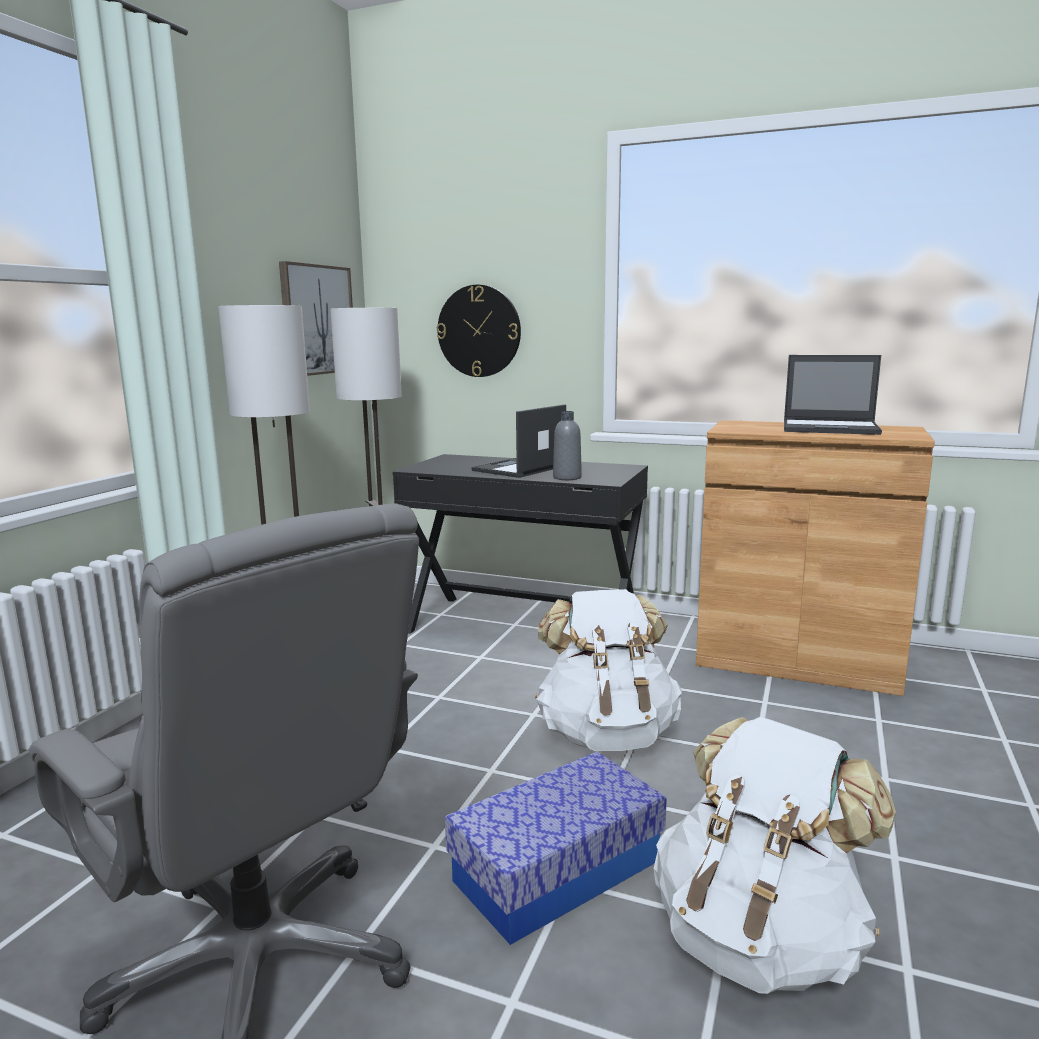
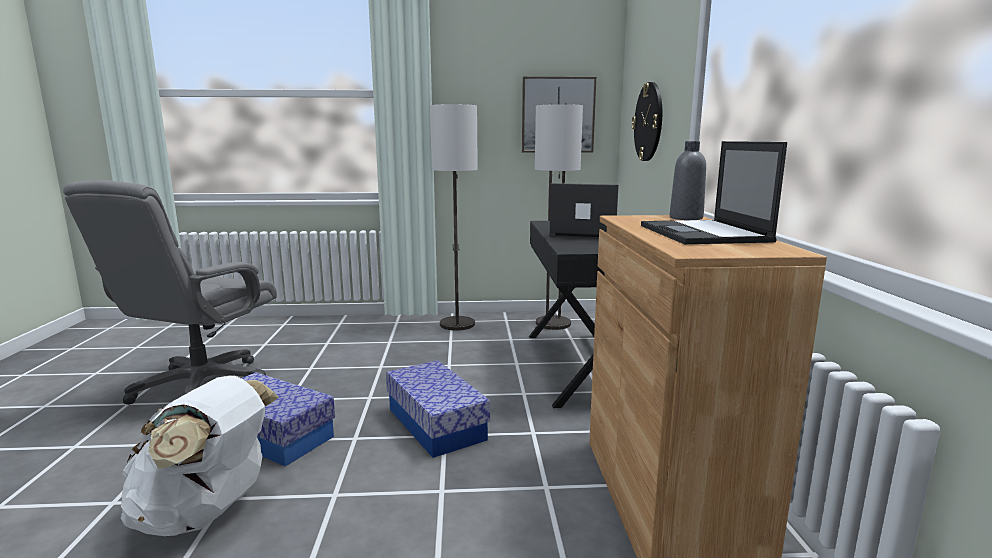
camera: 65 degrees right, 0 degrees up
white backpack [535,589,682,751] -> storage box [386,360,490,458]
grey bottle [553,411,582,480] -> grey bottle moved to [670,141,706,220]

